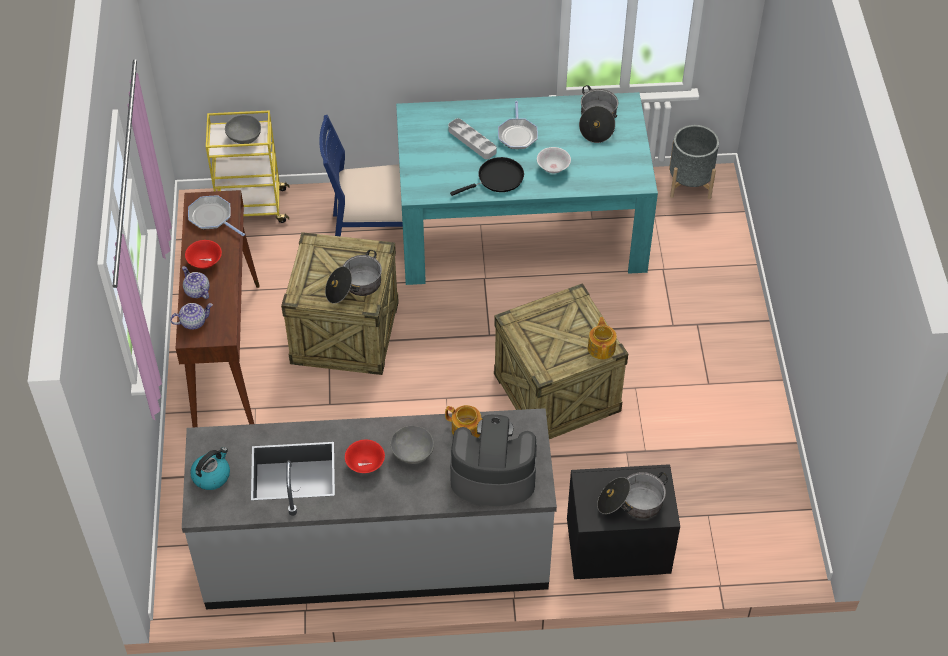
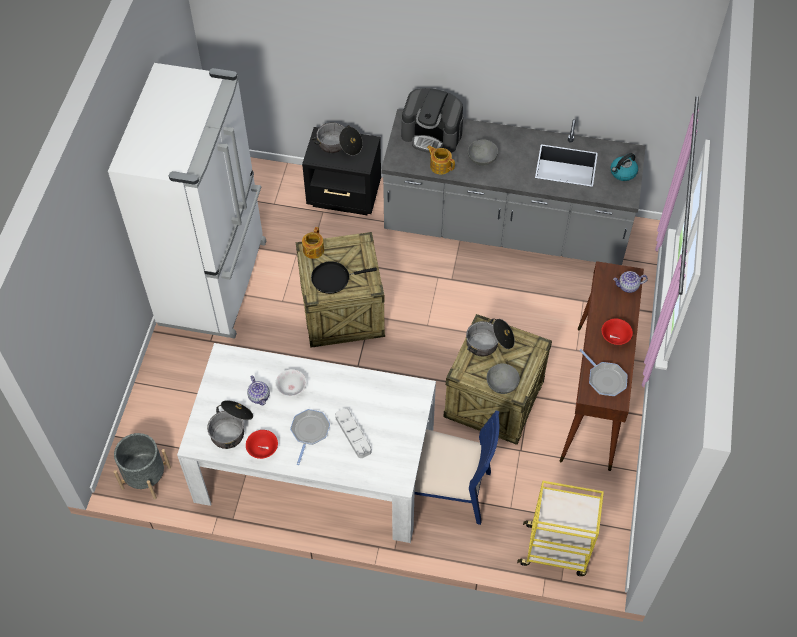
camera: 165 degrees left, 5 degrees up
teapot [182,266,209,299] -> teapot moved to [247,376,270,405]
grey bowl [225,115,261,144] -> grey bowl moved to [487,363,520,394]
red bowl [345,440,385,473] -> red bowl moved to [246,430,278,459]
turquoise dining table [396,92,658,285] -> white dining table [177,343,436,543]
black frying pan [450,157,524,196] -> black frying pan moved to [311,261,377,294]
none -> white fridge [108,63,266,339]

